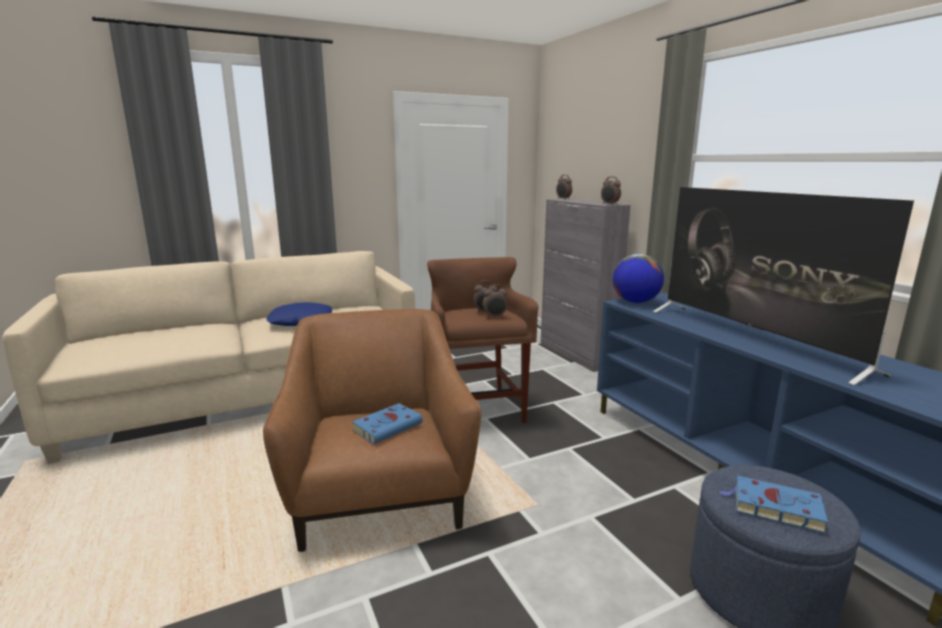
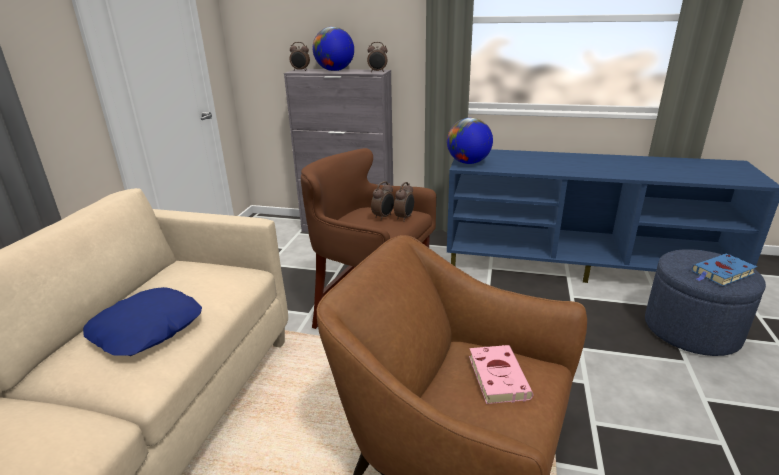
camera: 50 degrees left, 10 degrees up
blue book [352,403,423,444] -> pink book [469,345,533,404]
television [653,187,914,386] -> none
none -> globe [313,27,354,71]

